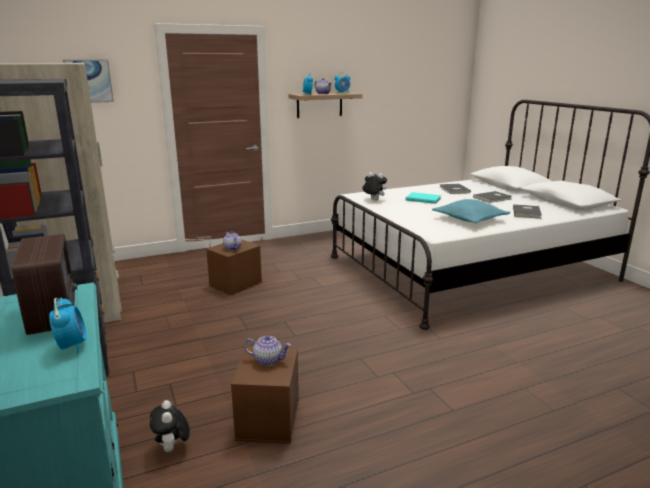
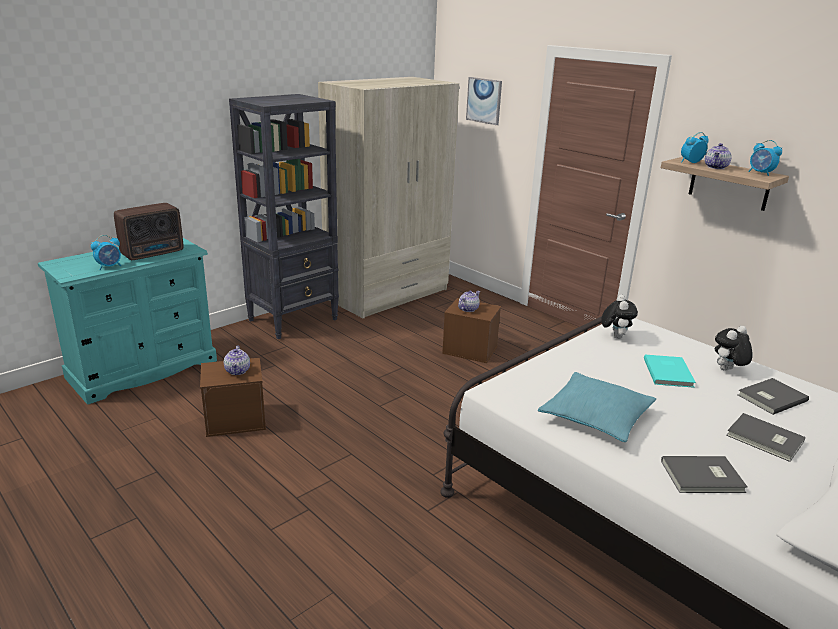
camera: 70 degrees right, 5 degrees up
plush toy [150,400,190,452] -> plush toy moved to [715,326,753,371]

